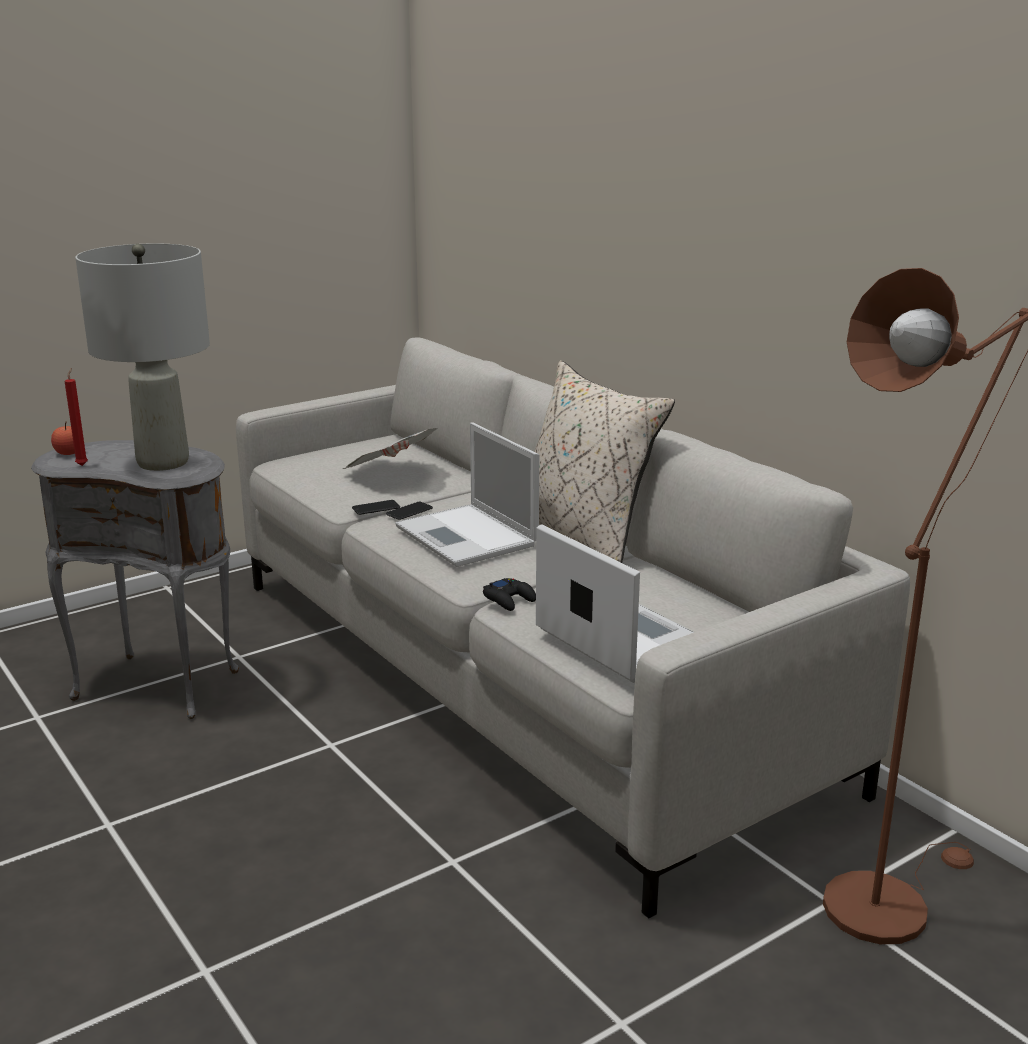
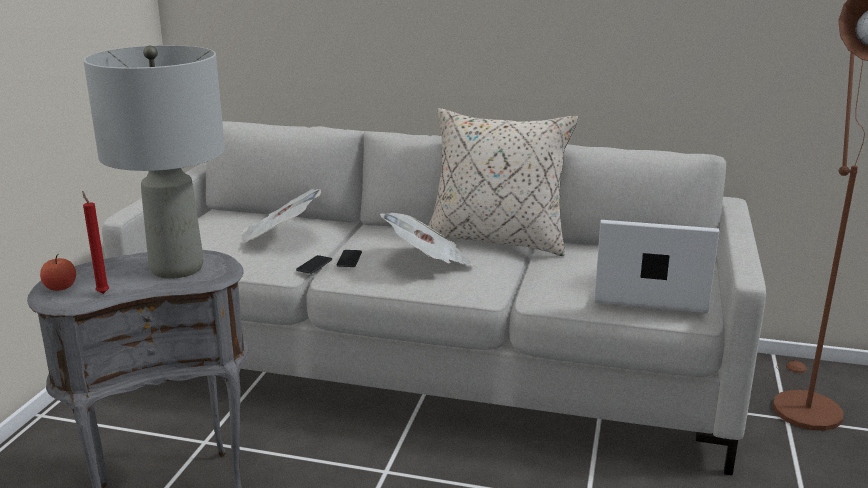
camera: 40 degrees left, 0 degrees up
laptop [395,422,539,567] -> newspaper [380,213,476,266]
black game controller [483,578,536,611] -> none

